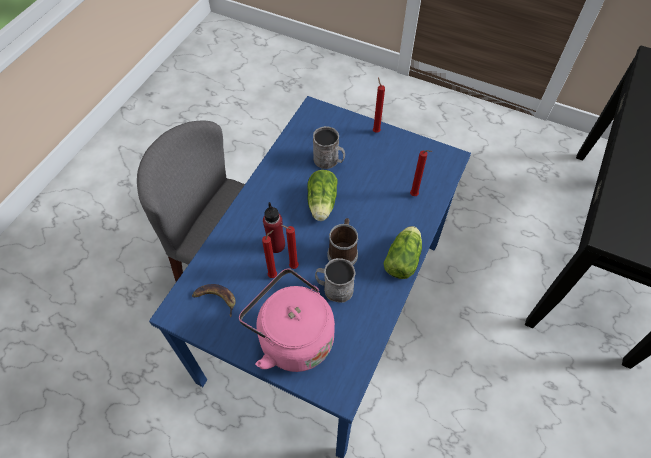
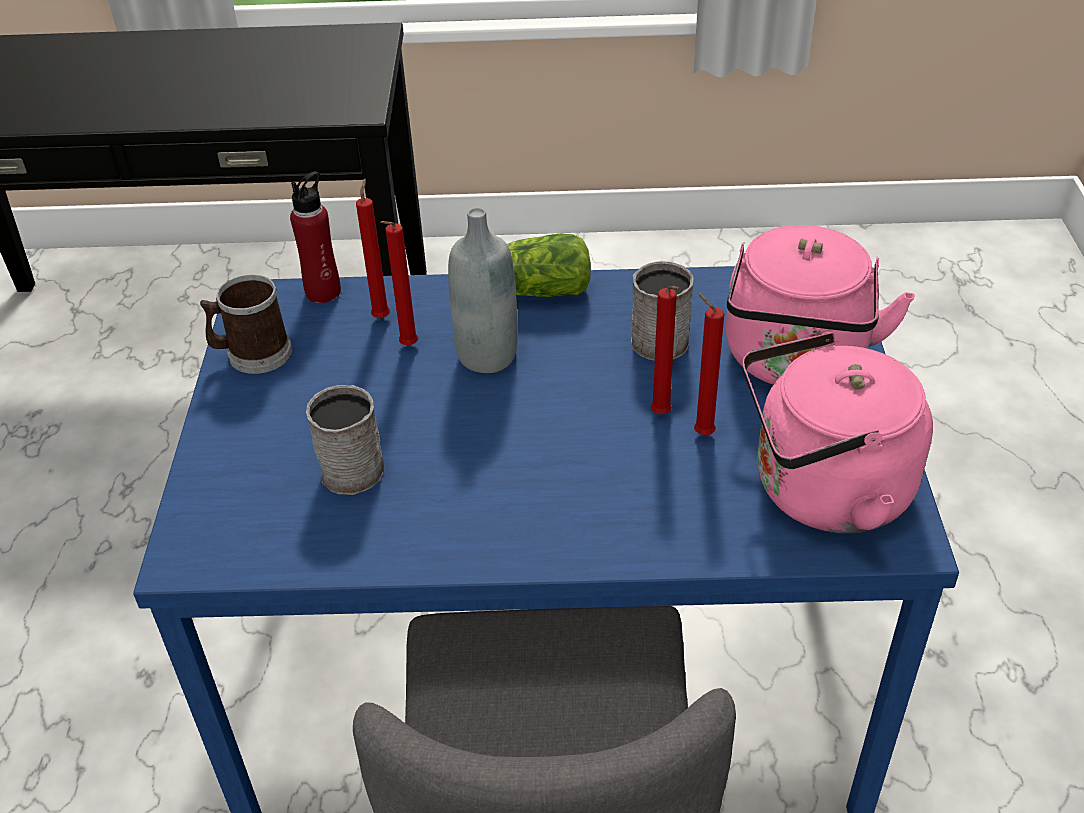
camera: 115 degrees left, 15 degrees down
banana [192,284,236,317] -> pink kettle [742,332,933,533]
red bottle [263,202,285,253] -> red bottle moved to [290,171,341,303]
lettuce [307,170,338,221] -> none
mug [327,218,358,265] -> mug moved to [200,275,292,374]
red candle [373,78,385,133] -> red candle moved to [380,221,418,346]
none -> grey bottle [448,208,518,373]

